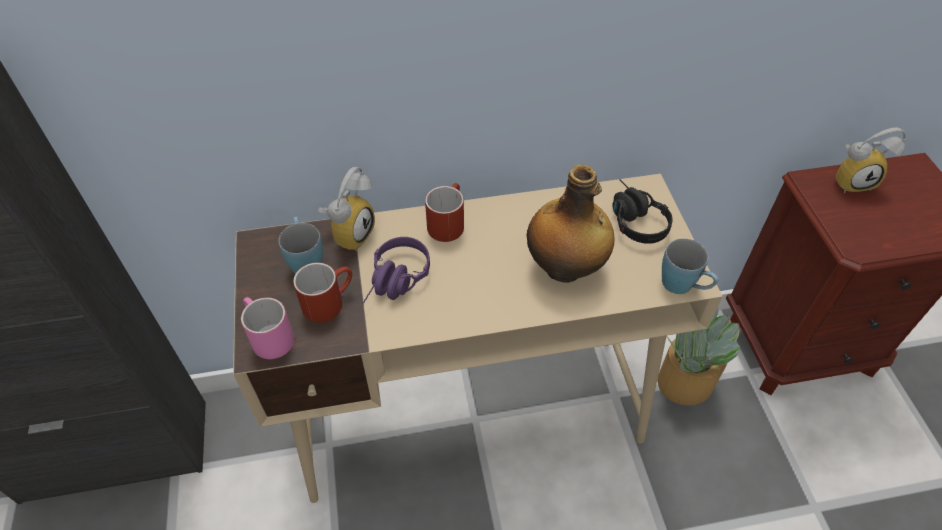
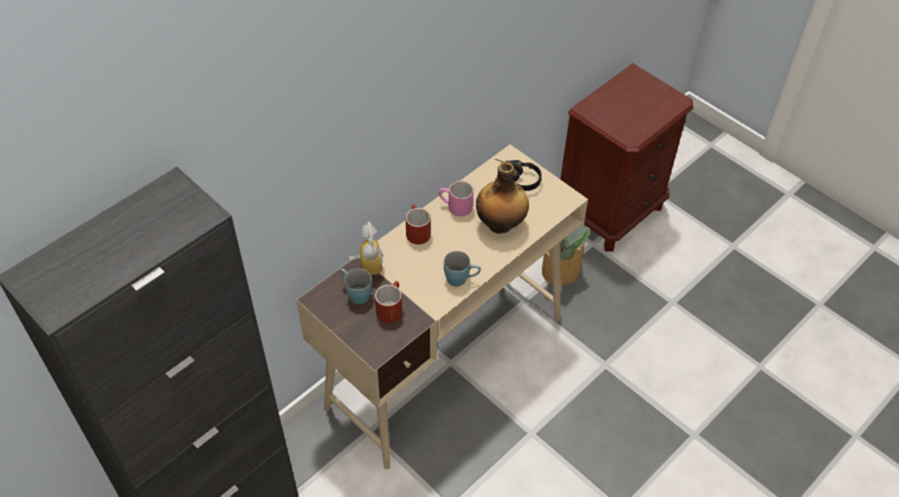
camera: 35 degrees left, 0 degrees up
pink mug [241,297,294,359] -> pink mug moved to [439,181,474,217]
purple headphones [362,237,430,304] -> none
blue mug [662,238,718,294] -> blue mug moved to [444,251,481,286]
alarm clock [836,127,906,193] -> none

